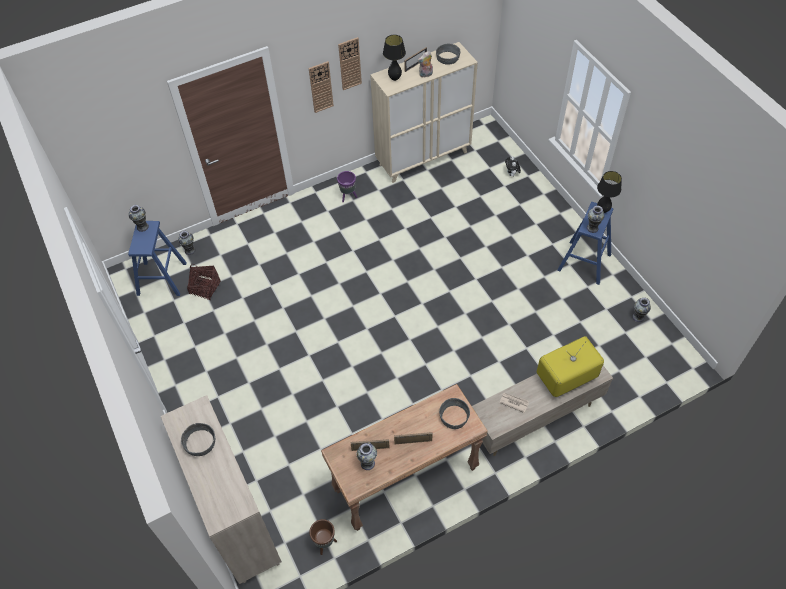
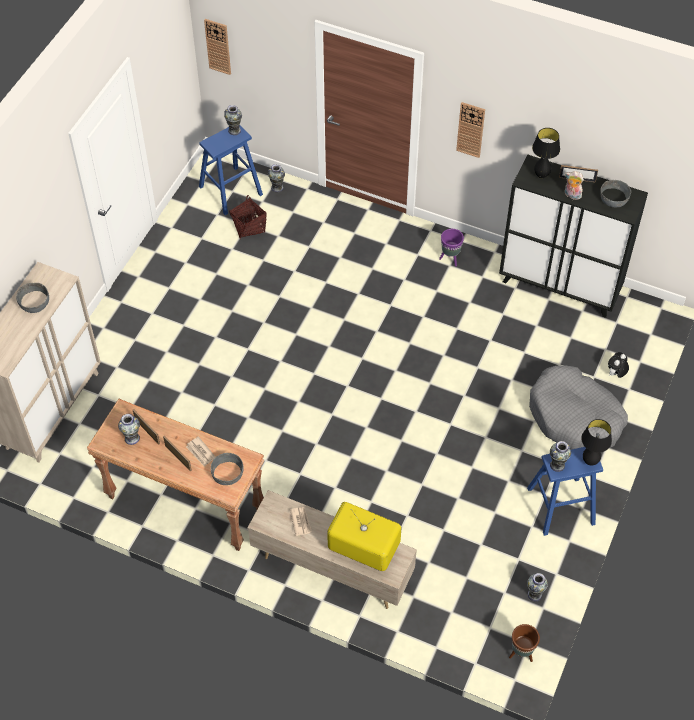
camera: 50 degrees right, 0 degrees up
brown planter [309,519,337,555] -> brown planter moved to [509,624,540,662]
wall clock [338,37,362,90] -> wall clock moved to [204,19,231,75]
beige cabinet [370,42,478,183] -> black cabinet [499,154,648,318]
none -> newspaper [186,436,215,467]
none -> grey dog bed [529,365,628,450]

